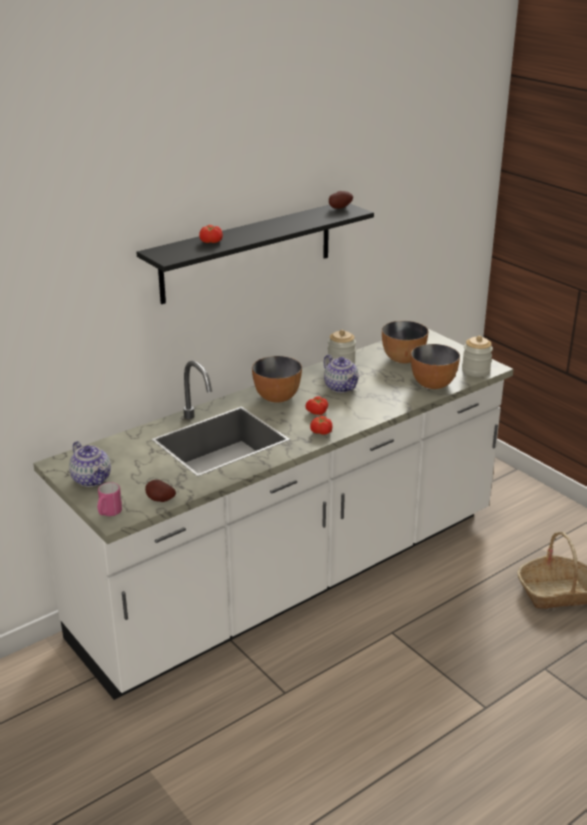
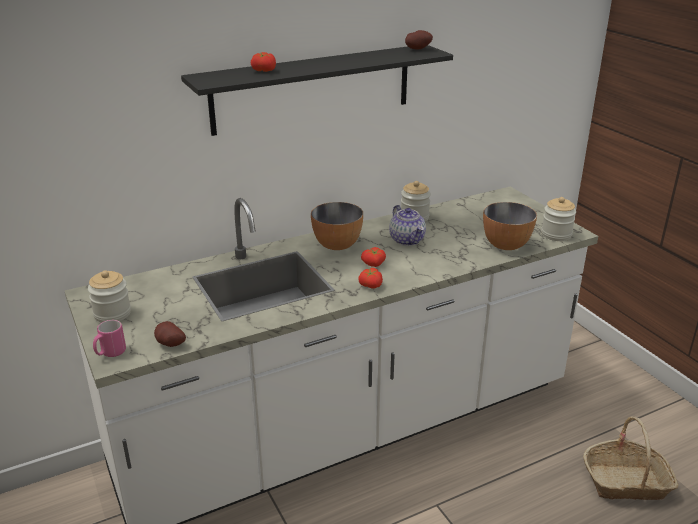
camera: 10 degrees right, 0 degrees up
teapot [69,441,111,487] -> jar [88,271,131,323]
bowl [382,321,428,363] -> none

